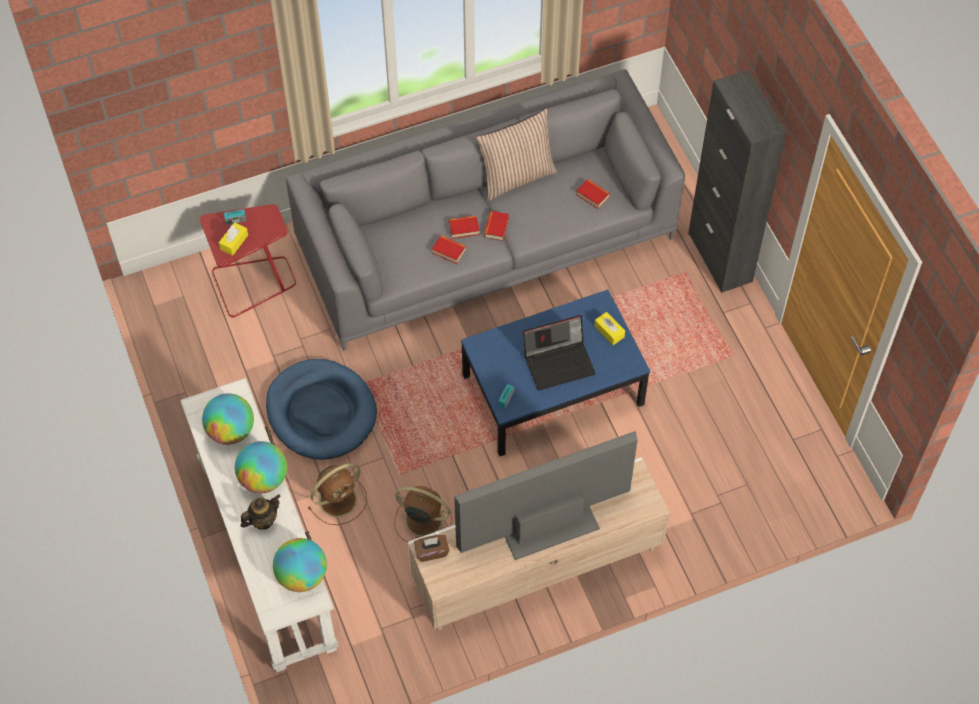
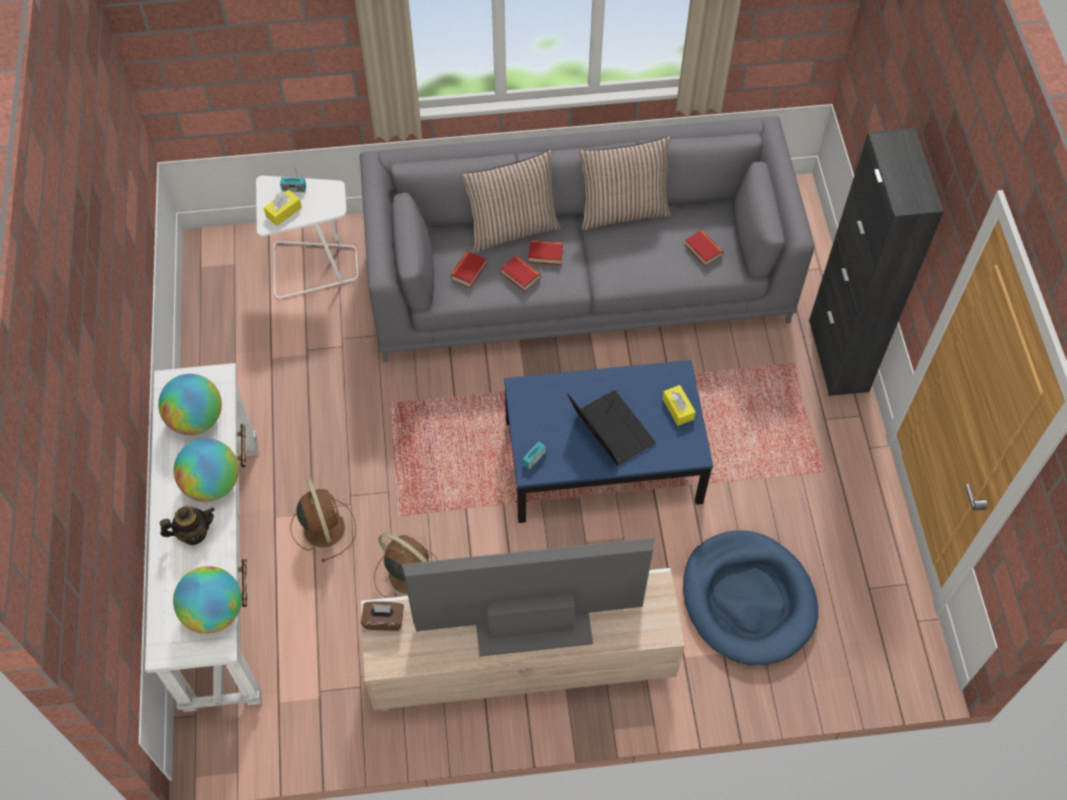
camera: 15 degrees right, 0 degrees up
red side table [200,204,296,317] -> white side table [256,176,358,299]
blue dog bed [266,359,377,460] -> blue dog bed moved to [683,530,818,665]
brown fan [308,463,367,525] -> brown fan turned 90 degrees counterclockwise [290,478,356,562]
book [484,211,509,241] -> book moved to [450,251,487,288]
laptop [523,315,596,391] -> laptop turned 120 degrees counterclockwise [568,390,656,465]
none -> pillow [461,149,560,253]

